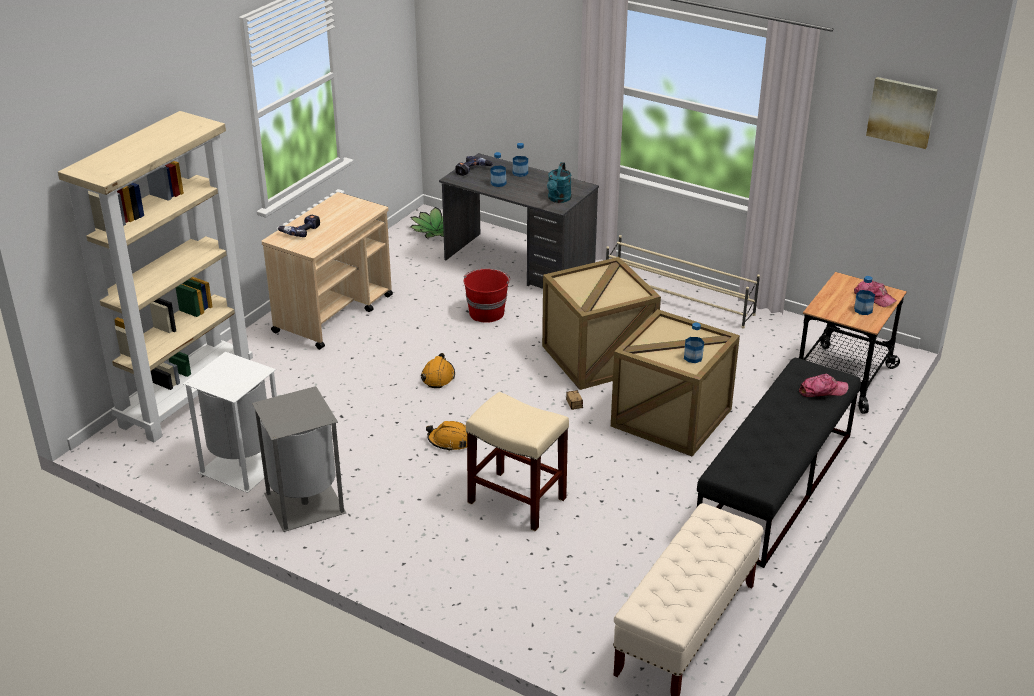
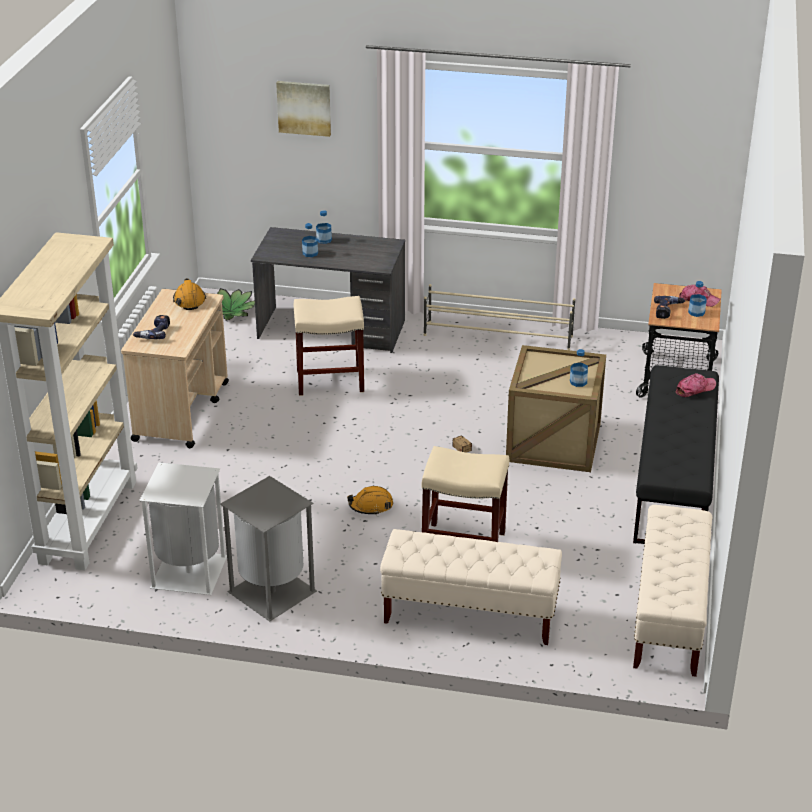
camera: 20 degrees left, 0 degrees up
orange hard hat [421,353,455,388] -> orange hard hat moved to [173,278,206,310]
power drill [455,156,493,176] -> power drill moved to [654,296,685,319]
red bucket [464,269,510,323] -> beige stool [294,296,364,396]
crate [542,257,661,390] -> none
turquoise watering can [547,162,572,203] -> none
picture [866,77,938,149] -> picture moved to [276,81,331,137]
none -> beige bench [380,529,562,645]

